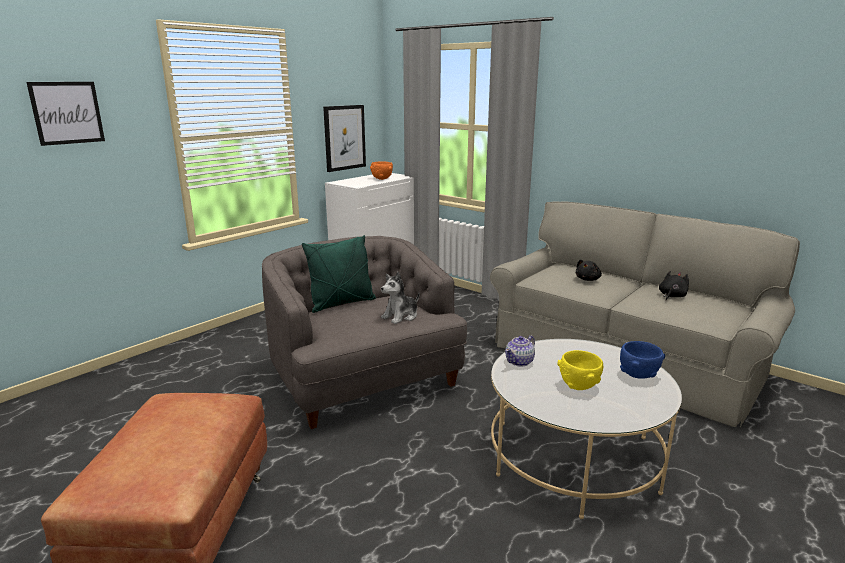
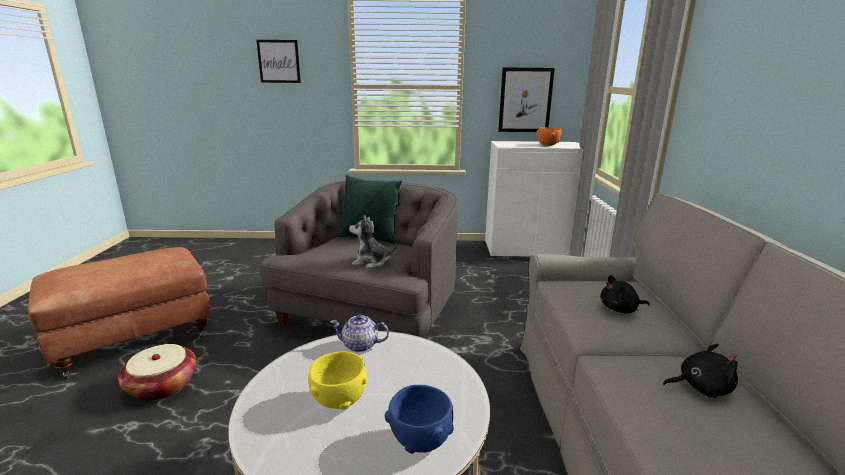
camera: 50 degrees right, 0 degrees up
none -> basket [118,344,196,401]

